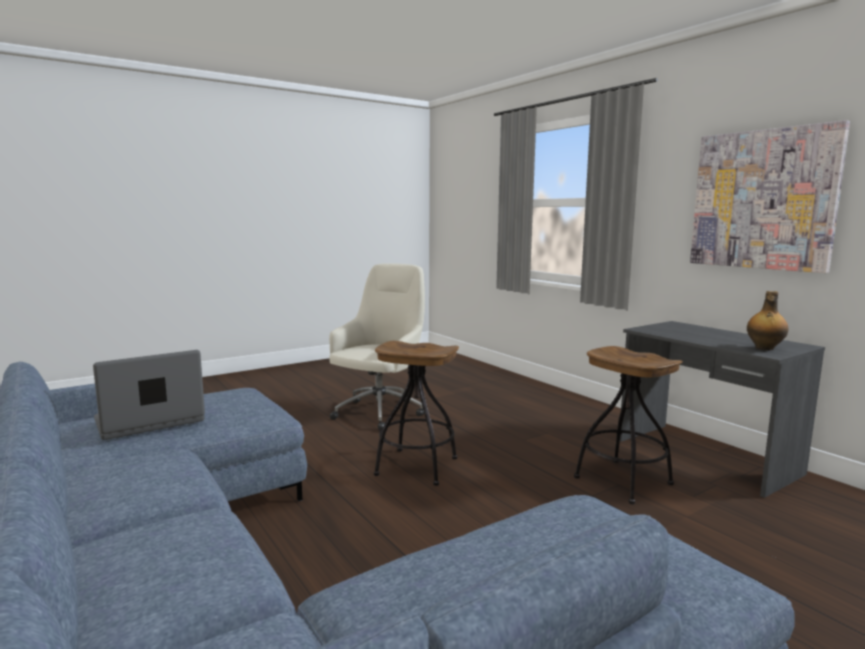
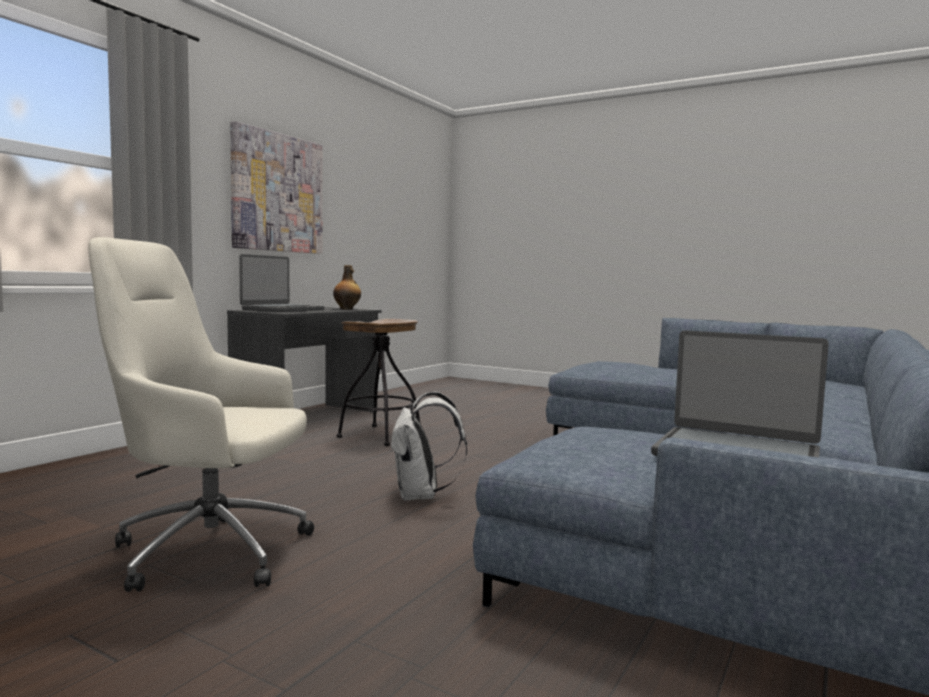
camera: 115 degrees left, 5 degrees down
brown stool [374,341,459,486] -> white backpack [390,391,467,500]
none -> laptop [239,254,324,312]

